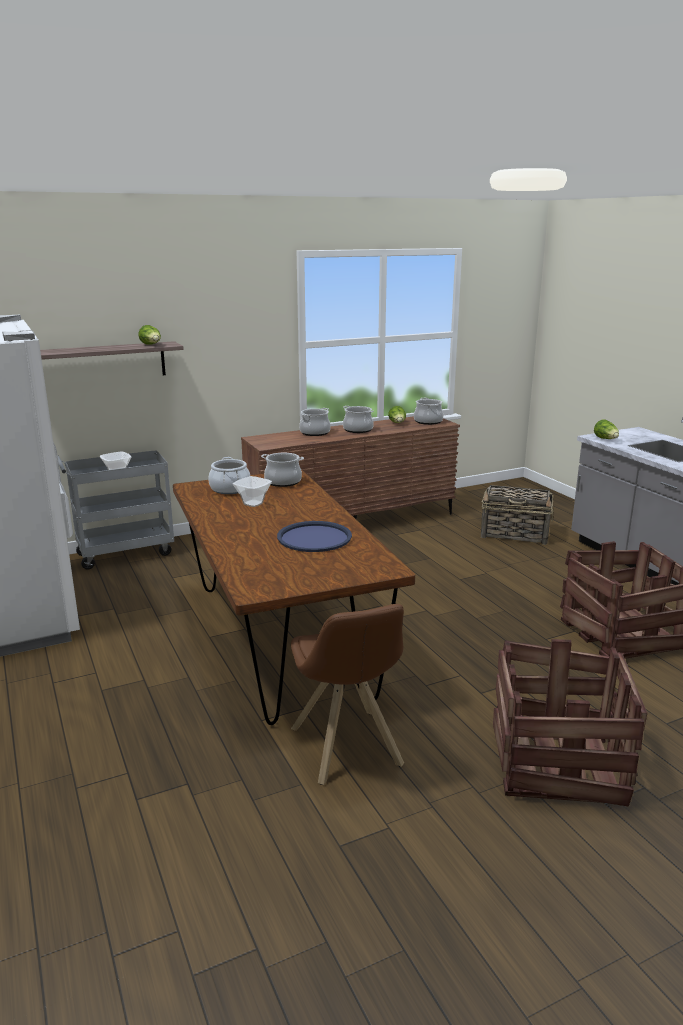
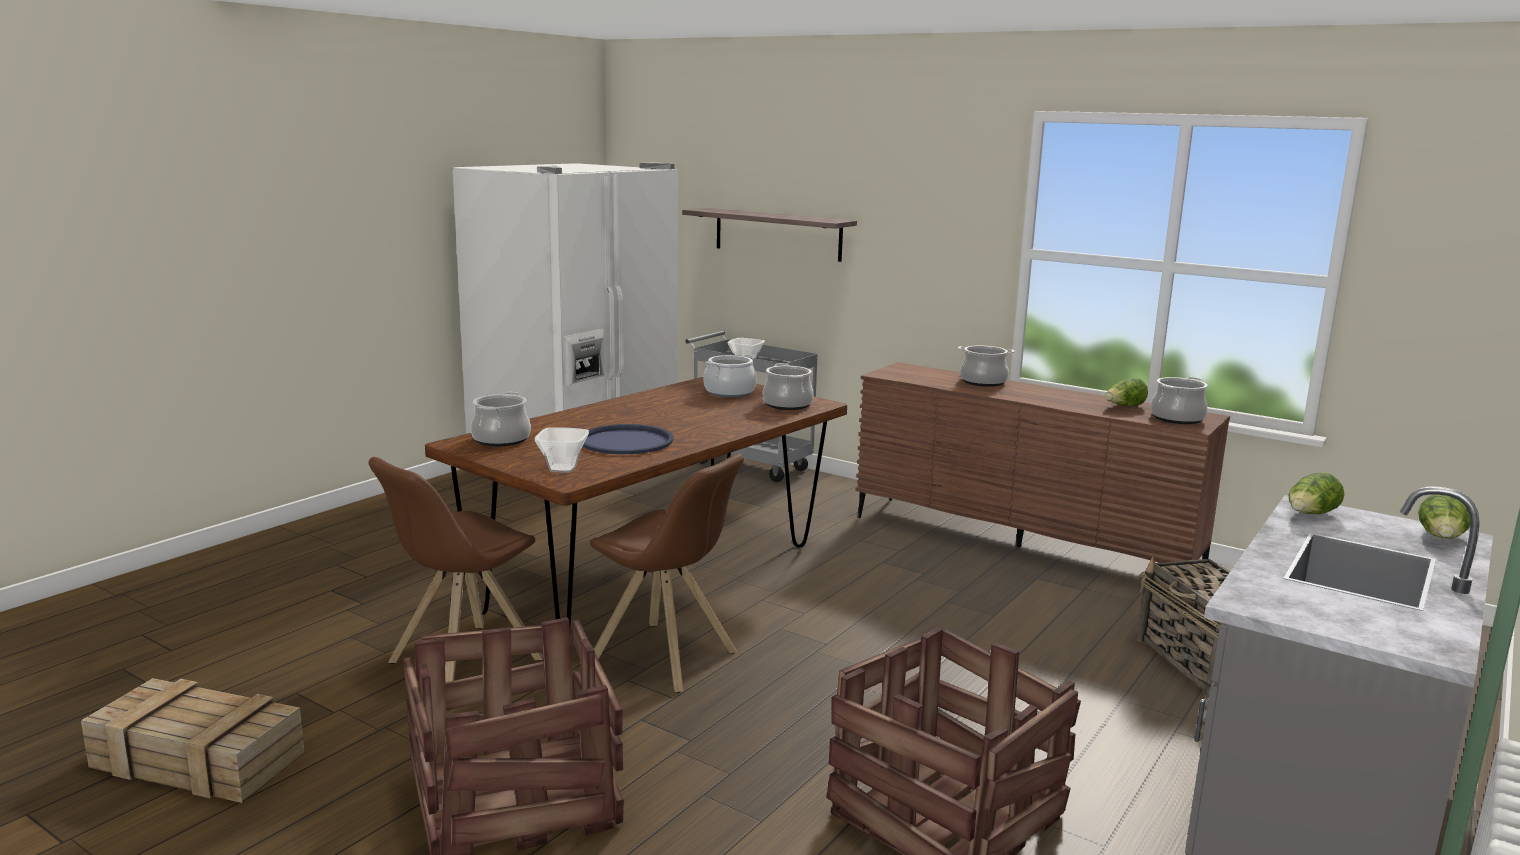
camera: 60 degrees right, 5 degrees down
lettuce [139,325,161,345] -> lettuce moved to [1418,494,1470,539]
bowl [233,476,272,507] -> bowl moved to [535,427,589,473]
cooking pot [343,406,374,433] -> cooking pot moved to [471,392,531,446]
none -> crate [81,678,305,803]
none -> brown chair [590,453,744,693]

